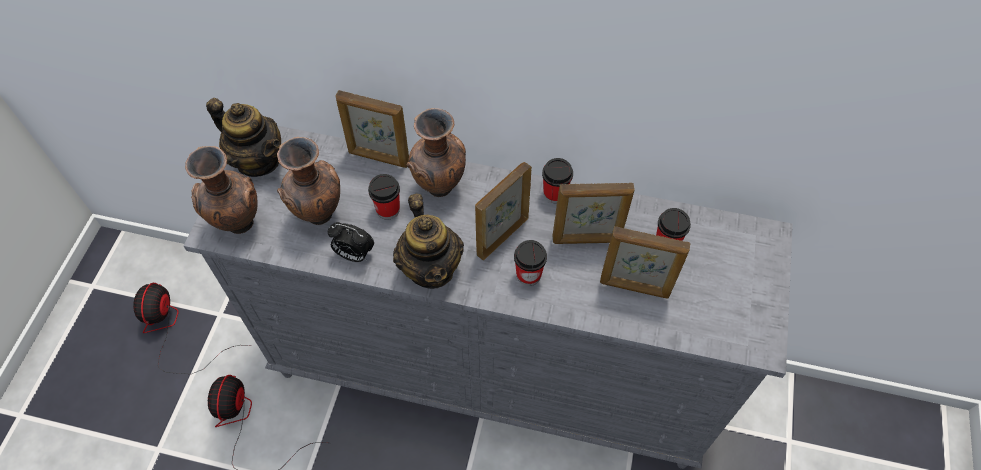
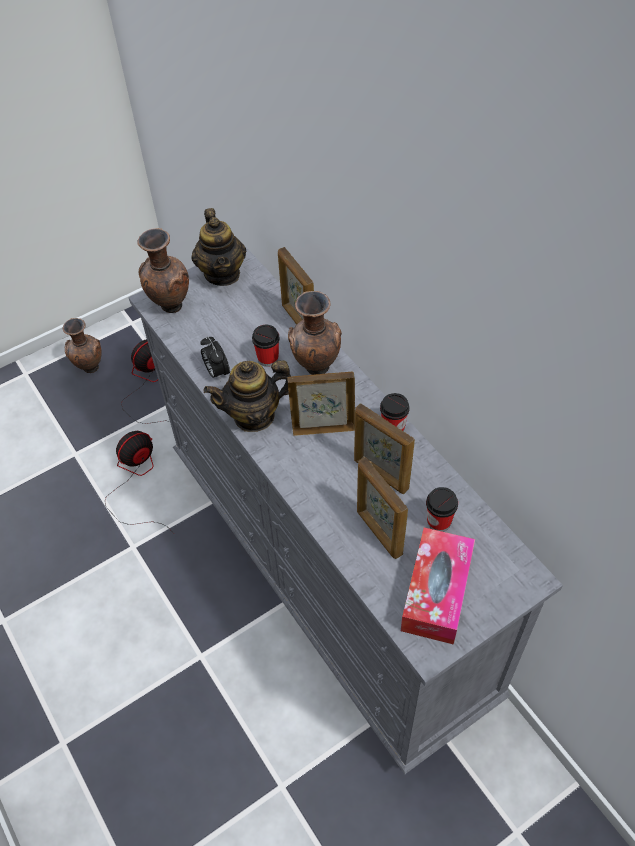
camera: 45 degrees right, 5 degrees down
brown vase [277,137,340,225] -> brown vase moved to [63,318,102,373]
teapot [393,194,464,289] -> teapot turned 45 degrees clockwise [203,360,291,432]
cup [514,240,547,286] -> none
none -> tissue box [401,528,475,645]

